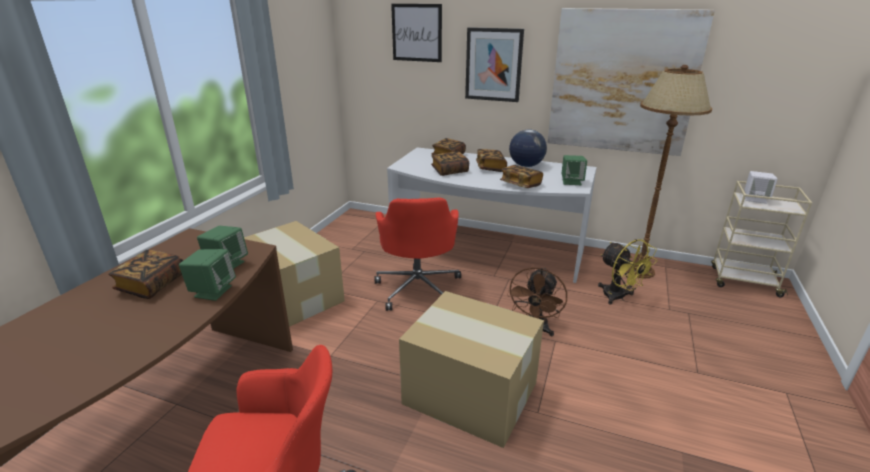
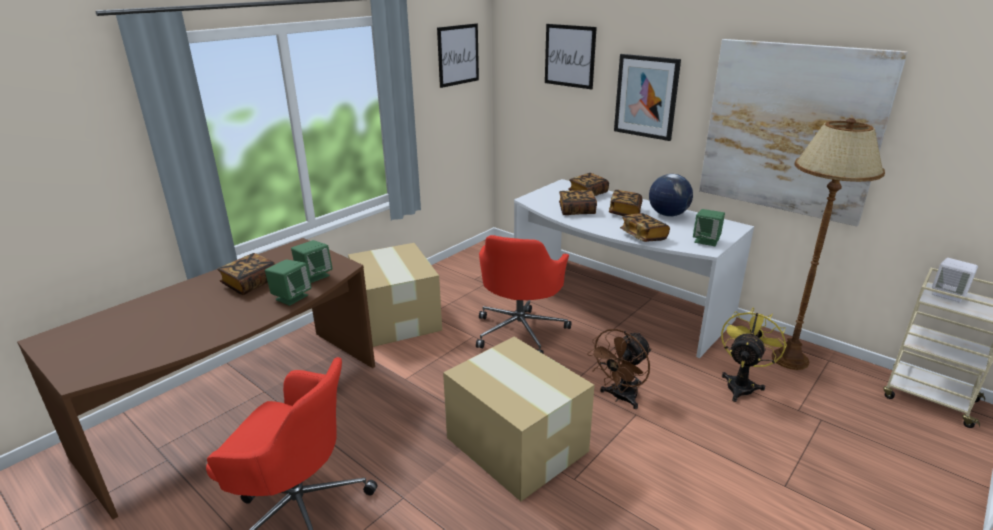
camera: 20 degrees right, 0 degrees up
yellow fan [598,239,657,305] -> yellow fan turned 135 degrees counterclockwise [721,307,787,402]
none -> picture [437,23,479,88]

